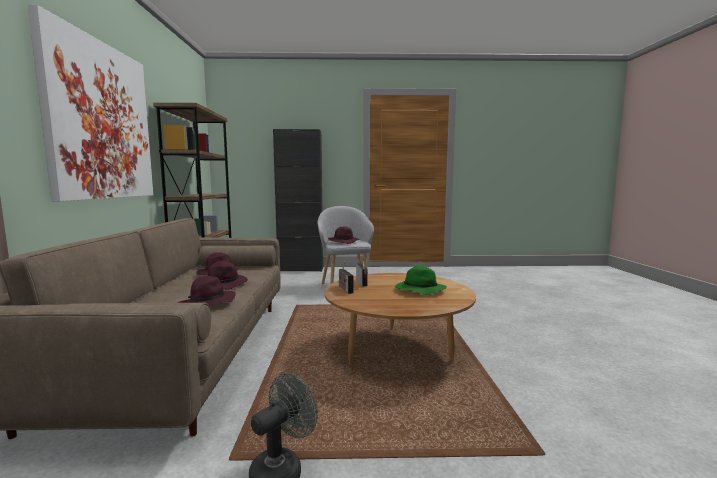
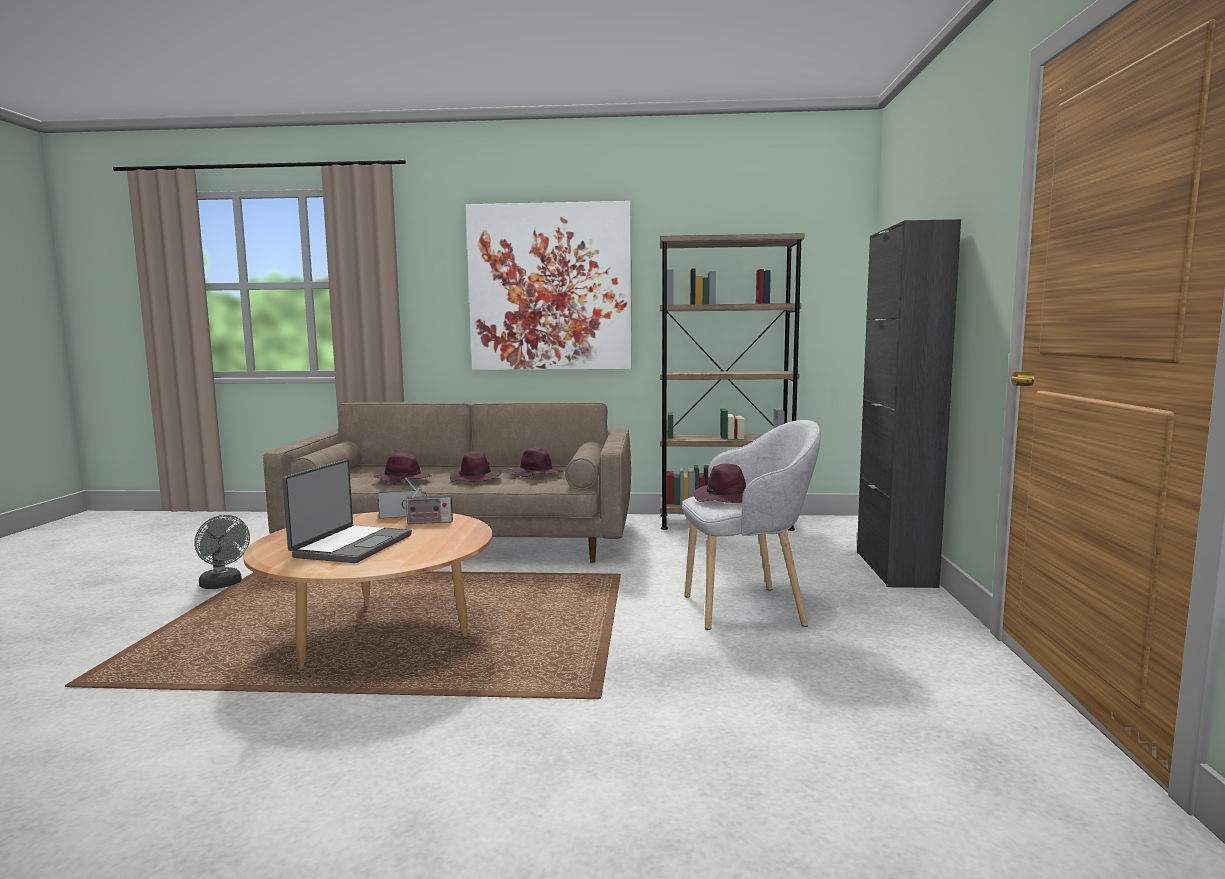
camera: 95 degrees right, 0 degrees up
green hat [395,265,447,295] -> laptop [282,460,412,563]

